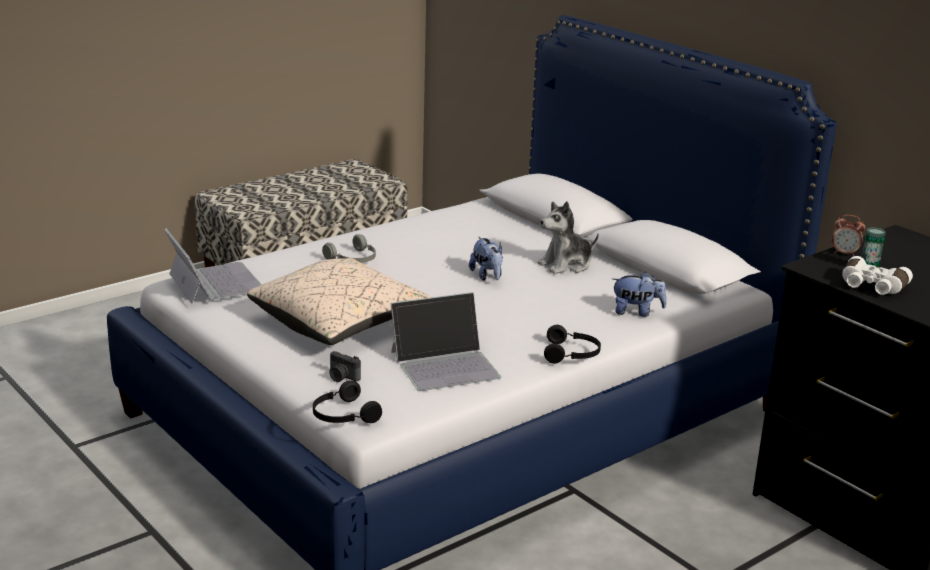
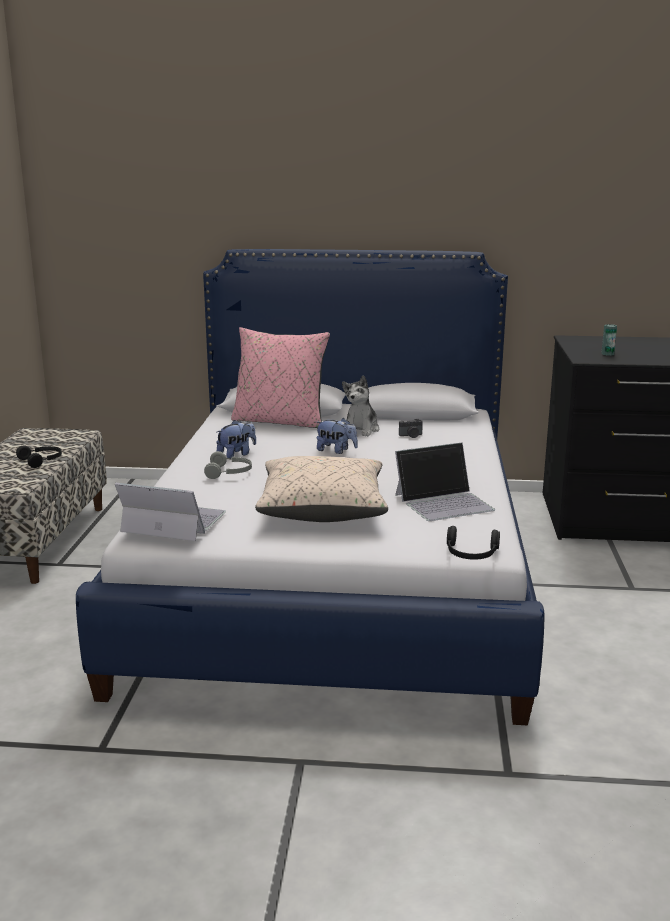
camera: 45 degrees left, 5 degrees down
camera [329,351,361,382] -> camera moved to [399,419,423,438]
laptop [391,292,501,391] -> laptop turned 45 degrees clockwise [395,442,495,521]
black headphones [544,325,601,364] -> black headphones moved to [16,446,62,468]
plush toy [612,271,667,317] -> plush toy moved to [216,420,256,459]
alarm clock [832,215,865,256] -> none
white binoculars [842,256,913,295] -> none
none -> pink pillow [231,327,330,428]

